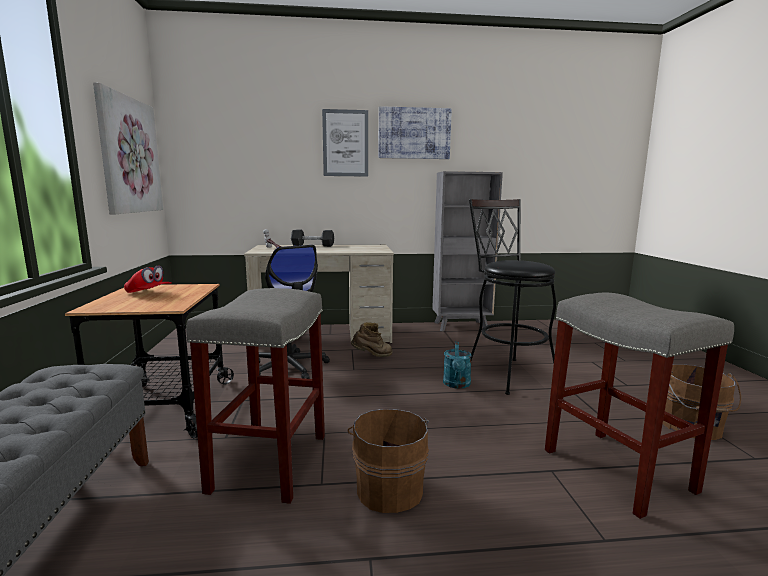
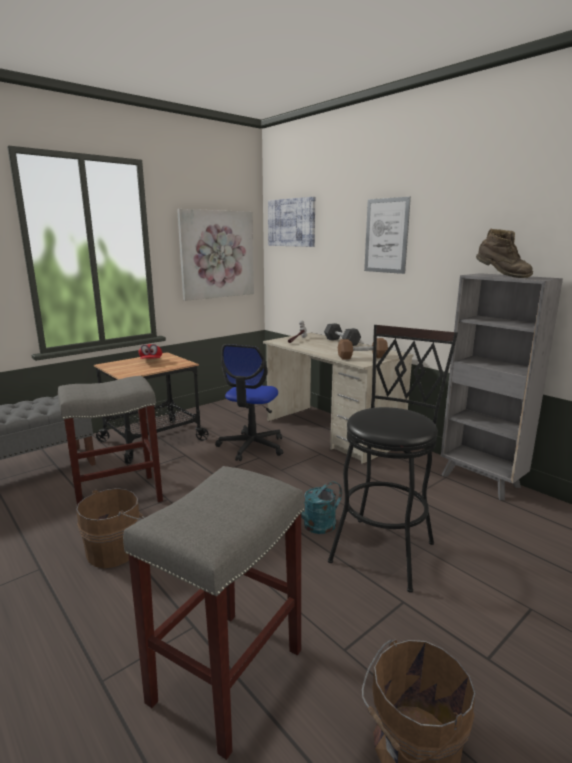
camera: 55 degrees right, 5 degrees up
brown boot [351,322,392,357] -> brown boot moved to [476,229,533,278]
picture [379,106,452,159] -> picture moved to [268,197,315,247]
none -> brown dumbbell [338,338,388,360]

